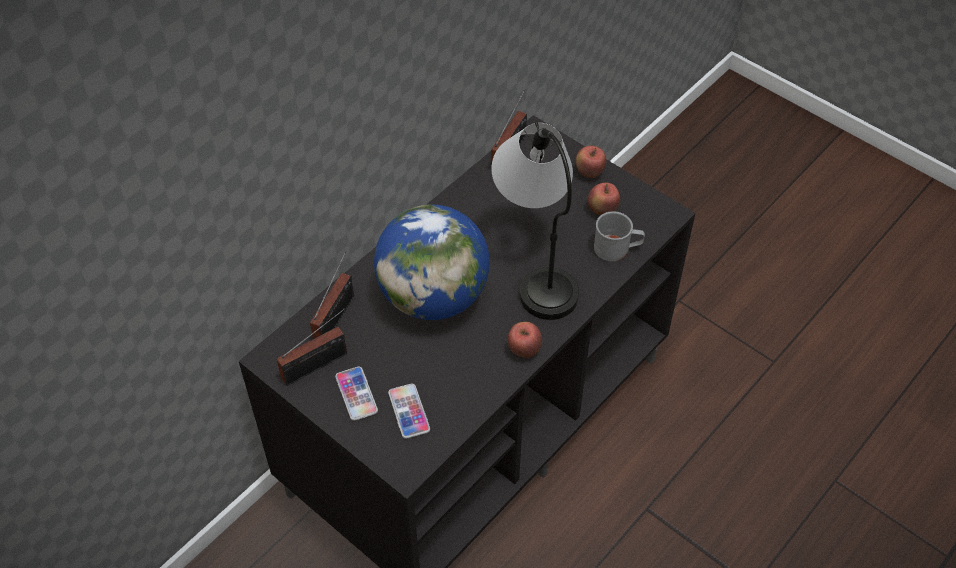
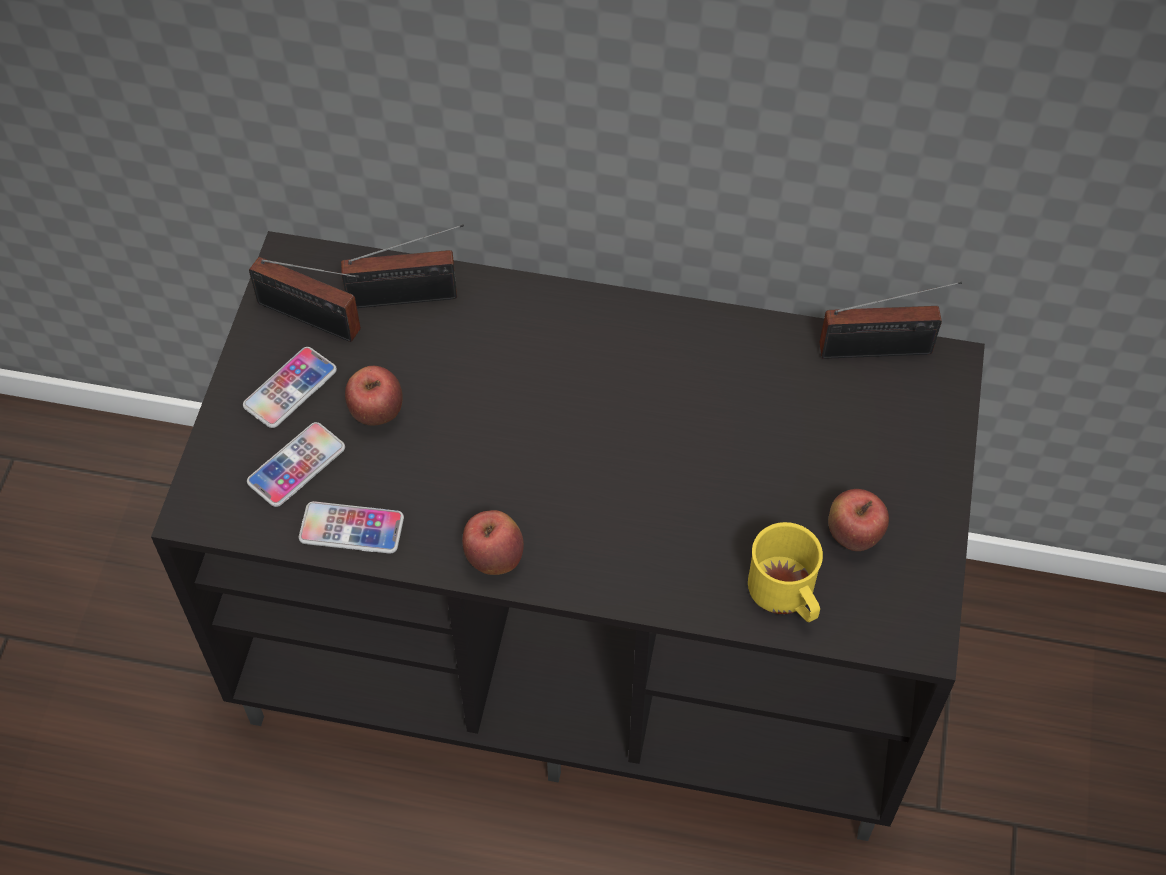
camera: 60 degrees right, 5 degrees up
globe [374,205,490,320] -> none
table lamp [491,123,579,320] -> none
apple [576,146,606,178] -> apple moved to [345,366,403,425]
grey mug [594,211,645,262] -> yellow mug [748,522,823,622]
none -> phone [299,501,404,554]

